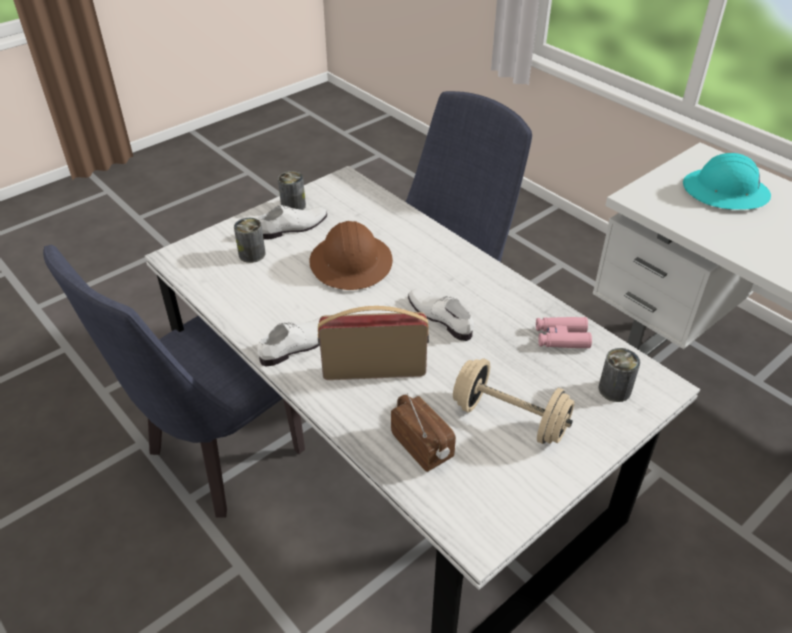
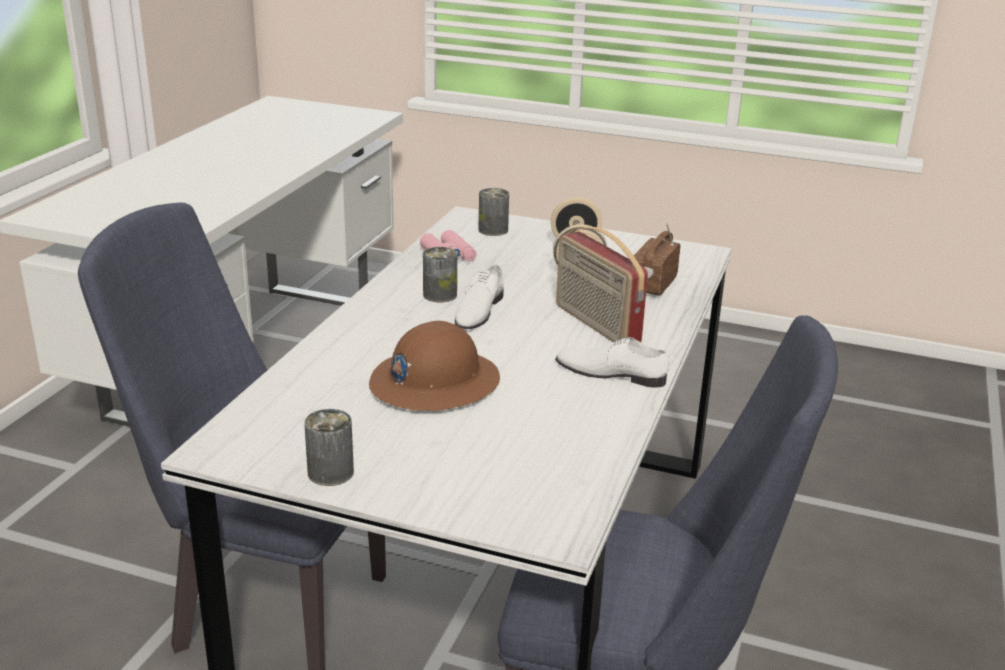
camera: 120 degrees left, 15 degrees down
can [234,218,266,263] -> can moved to [423,247,457,302]
white shoe [258,205,327,240] -> none
turquoise hard hat [683,153,771,210] -> none

